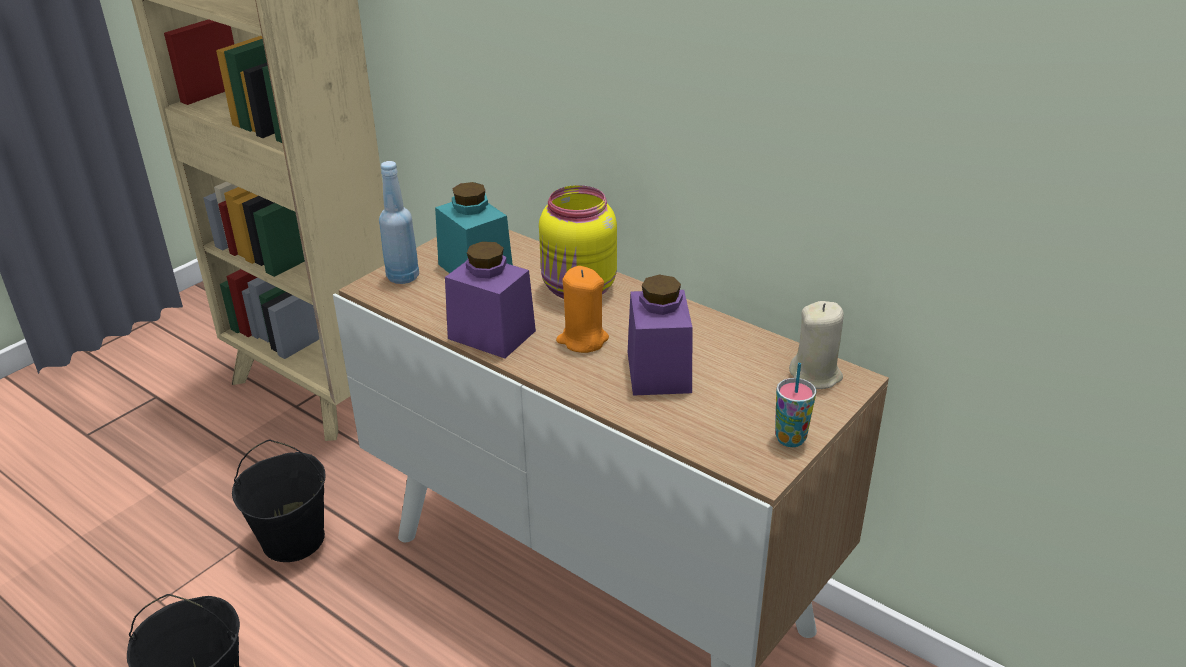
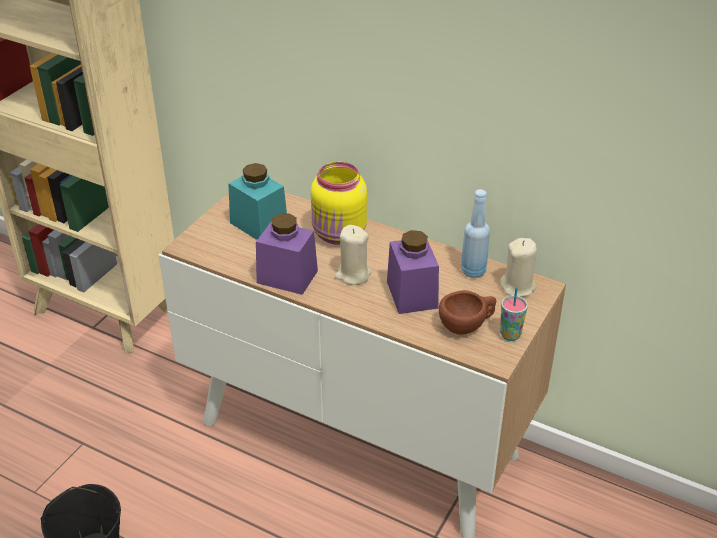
camera: 10 degrees left, 5 degrees up
black bucket [232,440,326,562] -> none
blue bottle [379,161,419,284] -> blue bottle moved to [461,189,490,278]
orange candle [556,266,609,353] -> beige candle [335,225,371,285]
none -> brown cup [439,290,496,335]

